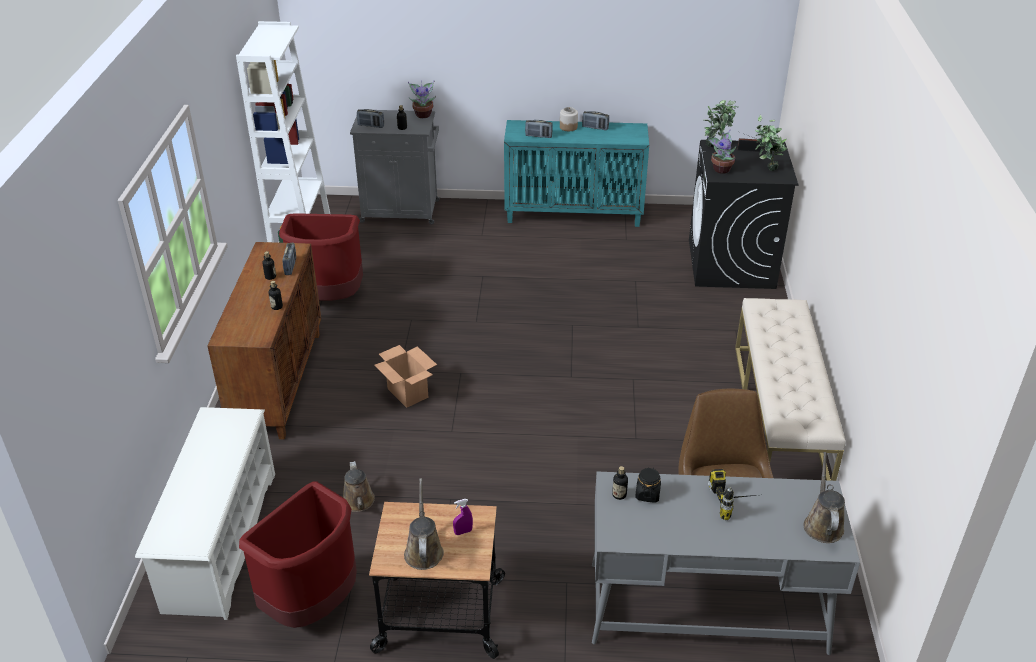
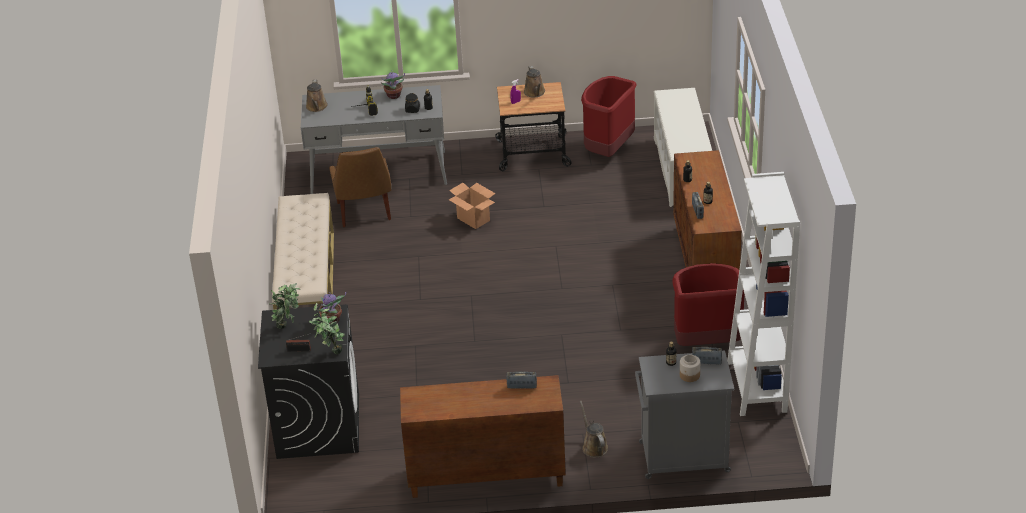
camera: 175 degrees right, 0 degrees up
brown watering can [343,461,375,512] -> brown watering can moved to [580,401,608,458]
cardboard box [374,345,437,408] -> cardboard box moved to [449,183,496,229]
potted plant [408,80,436,118] -> potted plant moved to [380,70,405,99]
turquoise cabinet [504,120,649,227] -> brown cabinet [400,375,566,498]
jar [560,107,578,131] -> jar moved to [680,355,700,382]
radio [582,111,609,130] -> none

